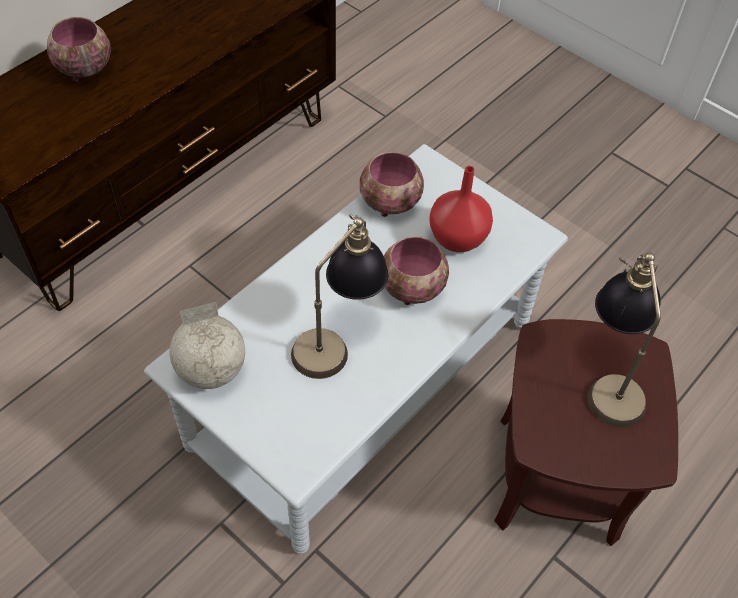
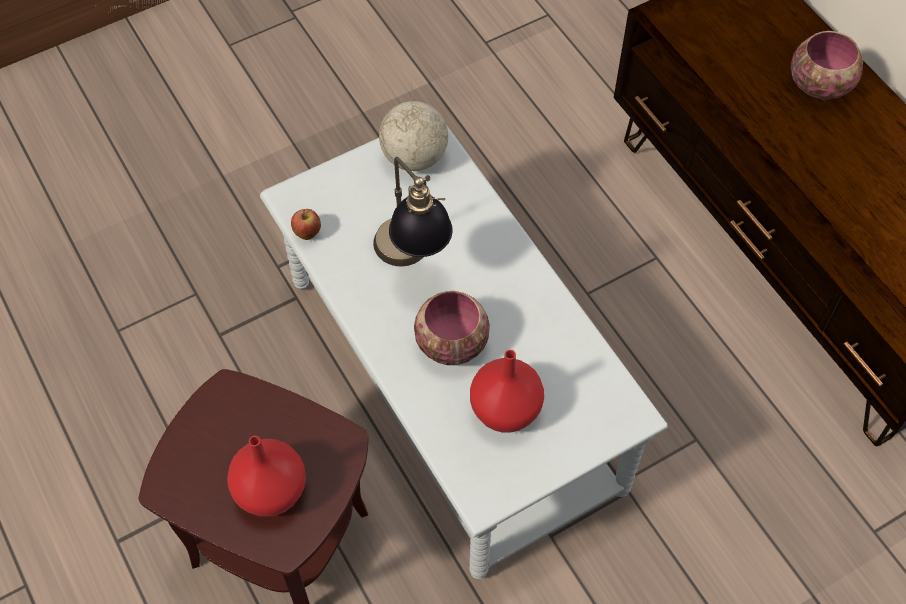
camera: 110 degrees right, 5 degrees up
bowl [360,152,424,217] -> none
table lamp [587,253,661,428] -> red vase [227,436,306,517]
none -> apple [291,209,321,240]

